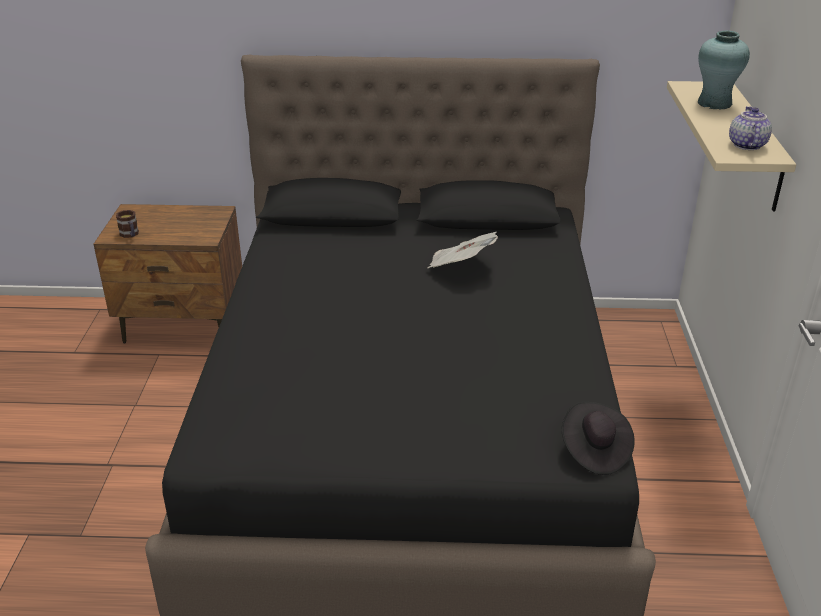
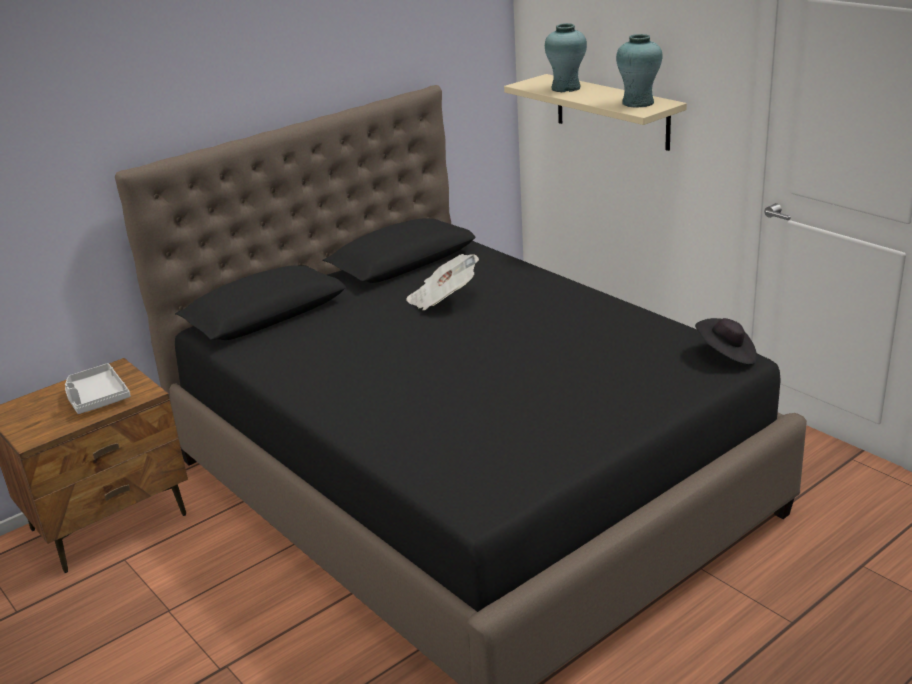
camera: 40 degrees left, 5 degrees down
mug [116,210,139,238] -> none
teapot [729,106,772,150] -> turquoise vase [616,34,662,108]
none -> grey tray [65,363,131,414]

